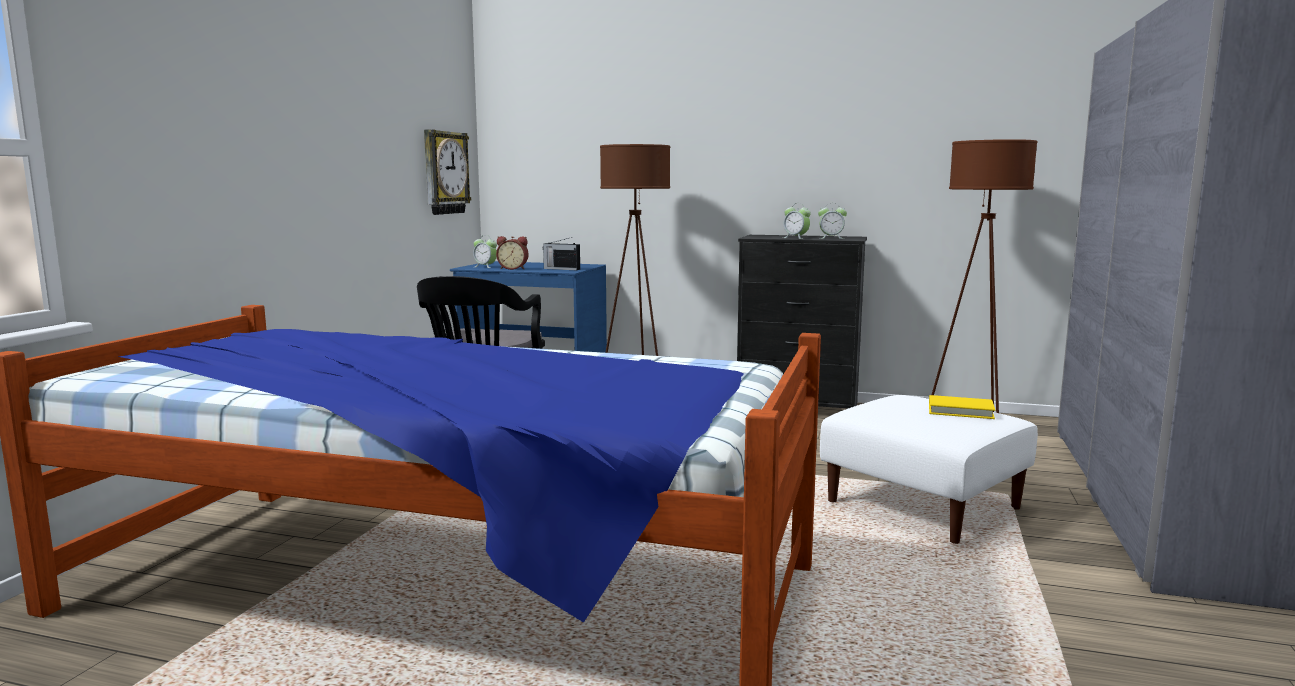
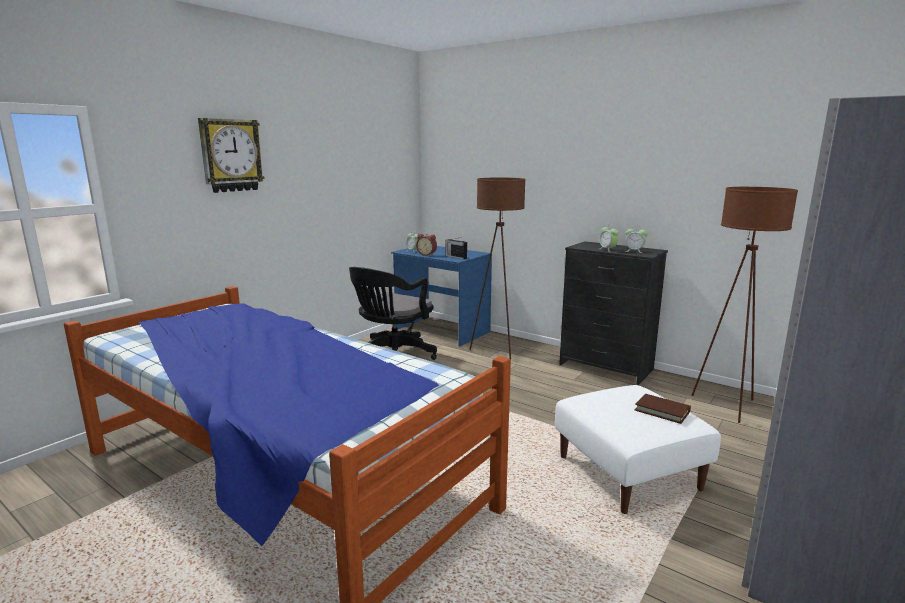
camera: 20 degrees right, 5 degrees up
wall clock [424,129,471,215] -> wall clock moved to [198,118,265,193]
yellow book [929,395,995,419] -> brown book [635,394,691,424]

